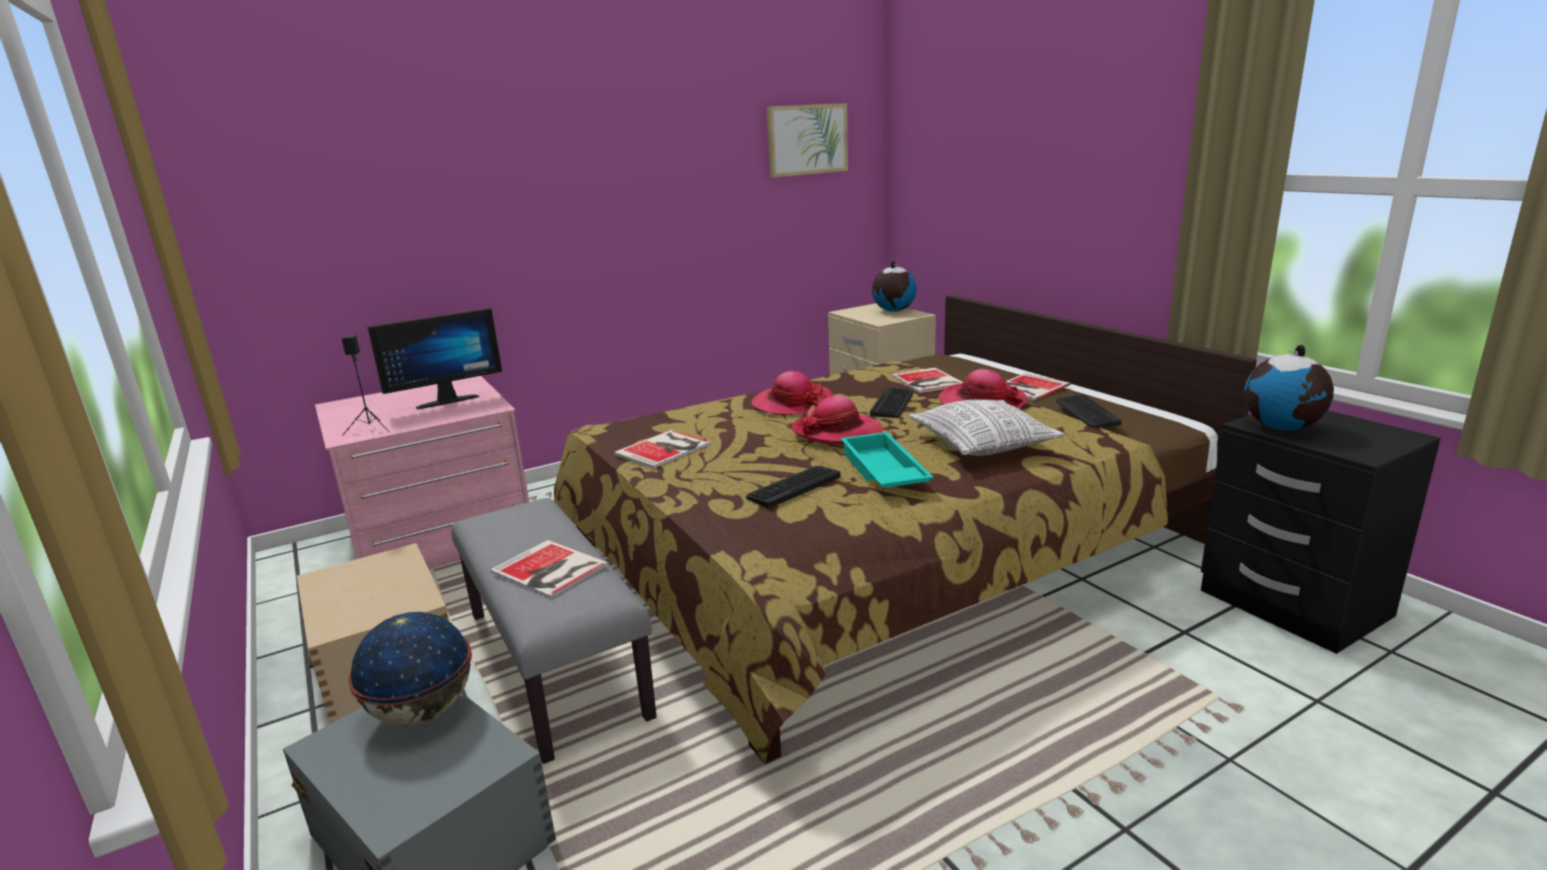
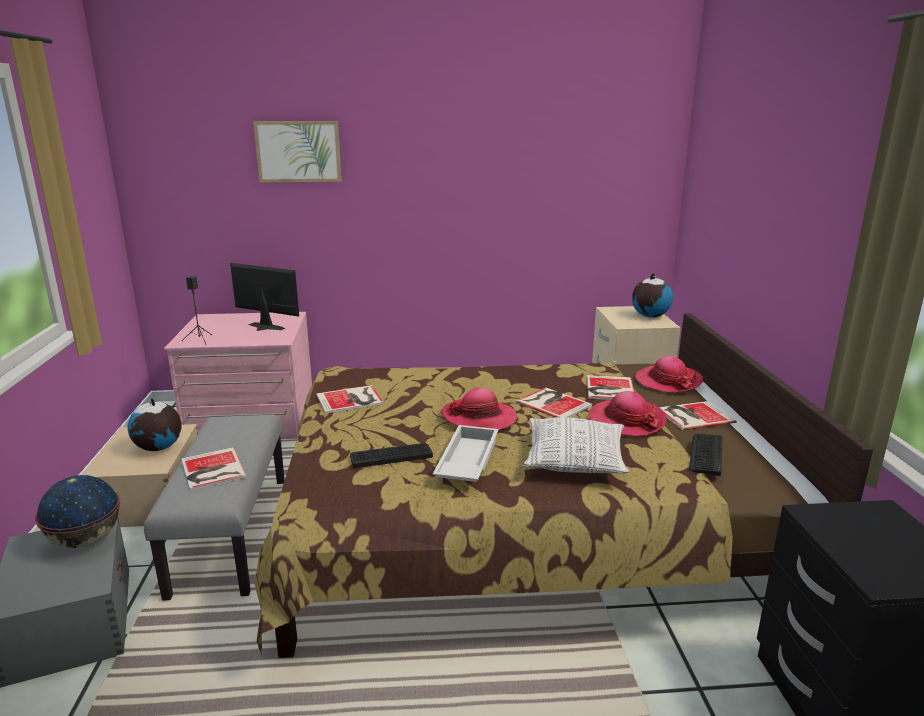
camera: 25 degrees right, 0 degrees up
monitor [368,308,502,410] -> monitor turned 150 degrees counterclockwise [230,263,299,331]
hat [751,371,833,415] -> hat moved to [635,356,703,393]
picture [767,103,848,178] -> picture moved to [253,121,342,183]
turquoise tray [841,432,934,488] -> white tray [433,425,498,482]
keyboard [870,387,913,418] -> book [516,388,592,417]
globe [1244,345,1334,430] -> globe moved to [127,398,182,451]

